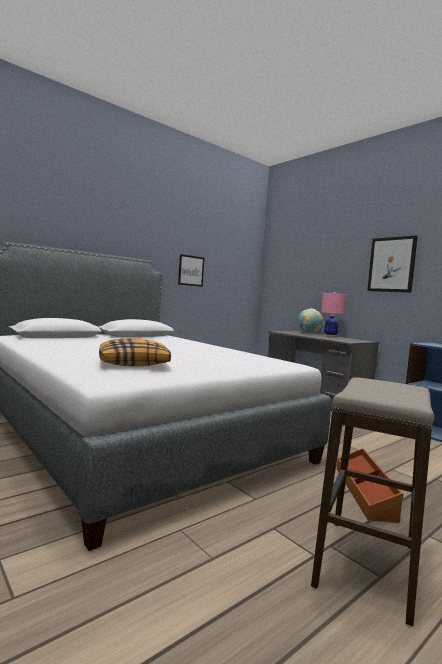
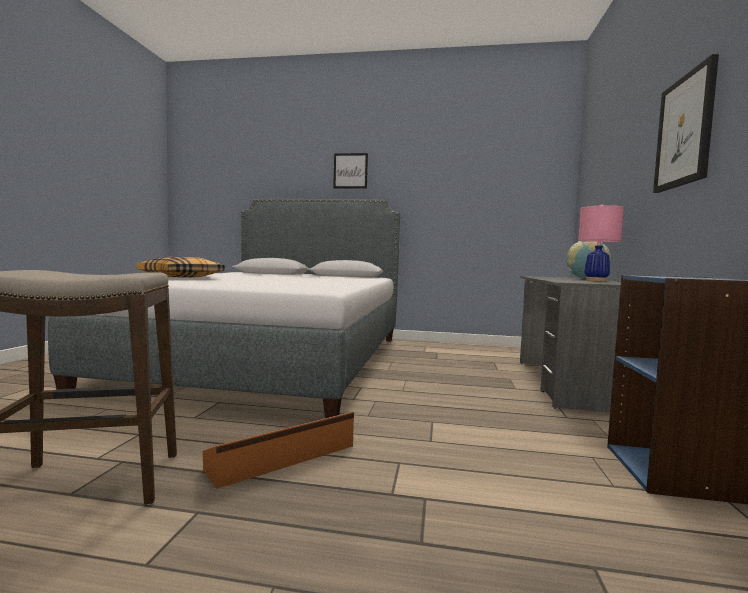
camera: 50 degrees right, 0 degrees up
picture [178,254,204,287] -> picture moved to [333,153,368,189]

